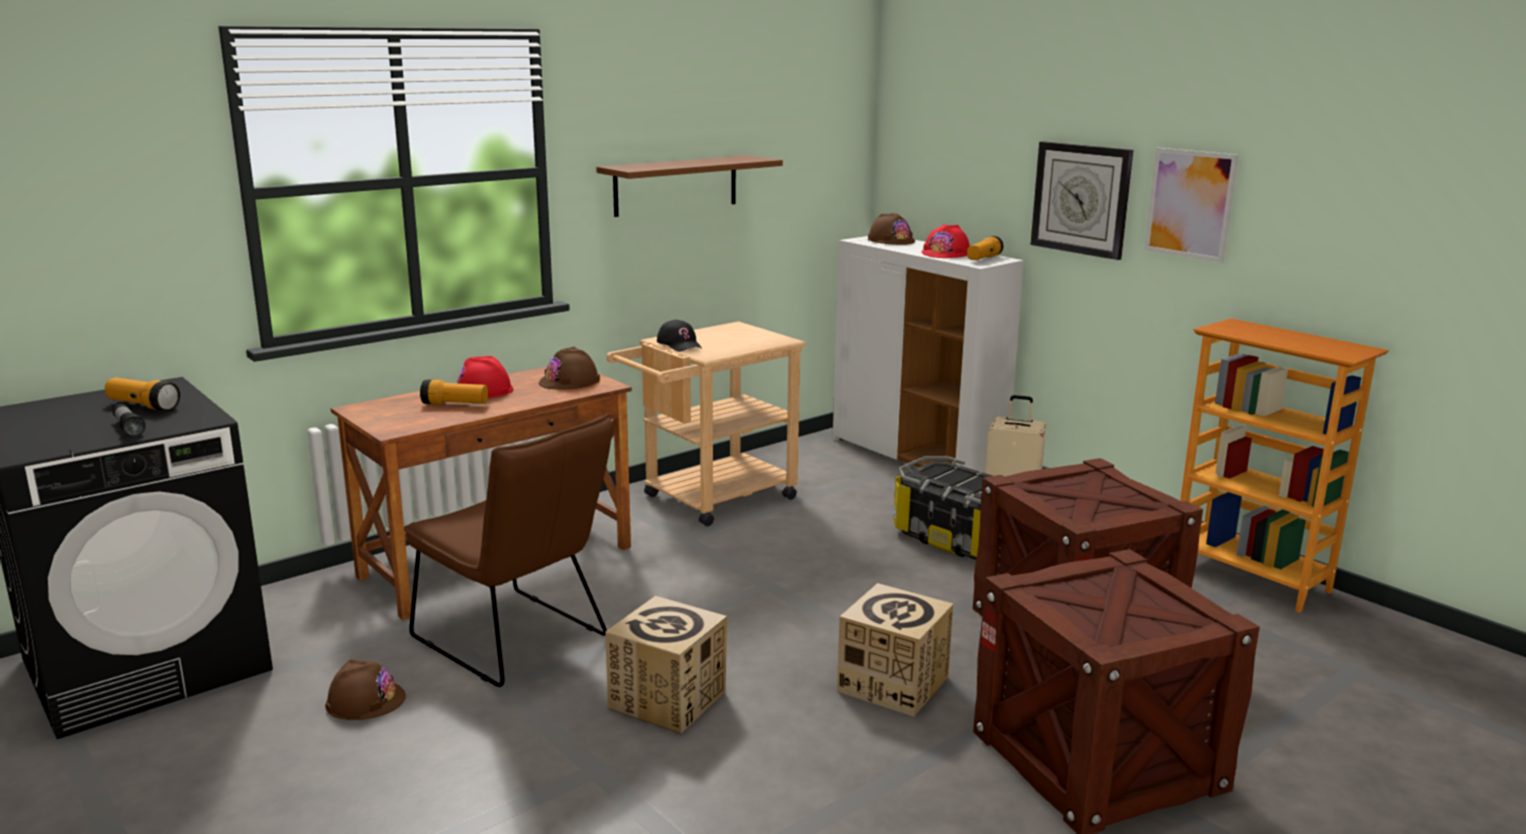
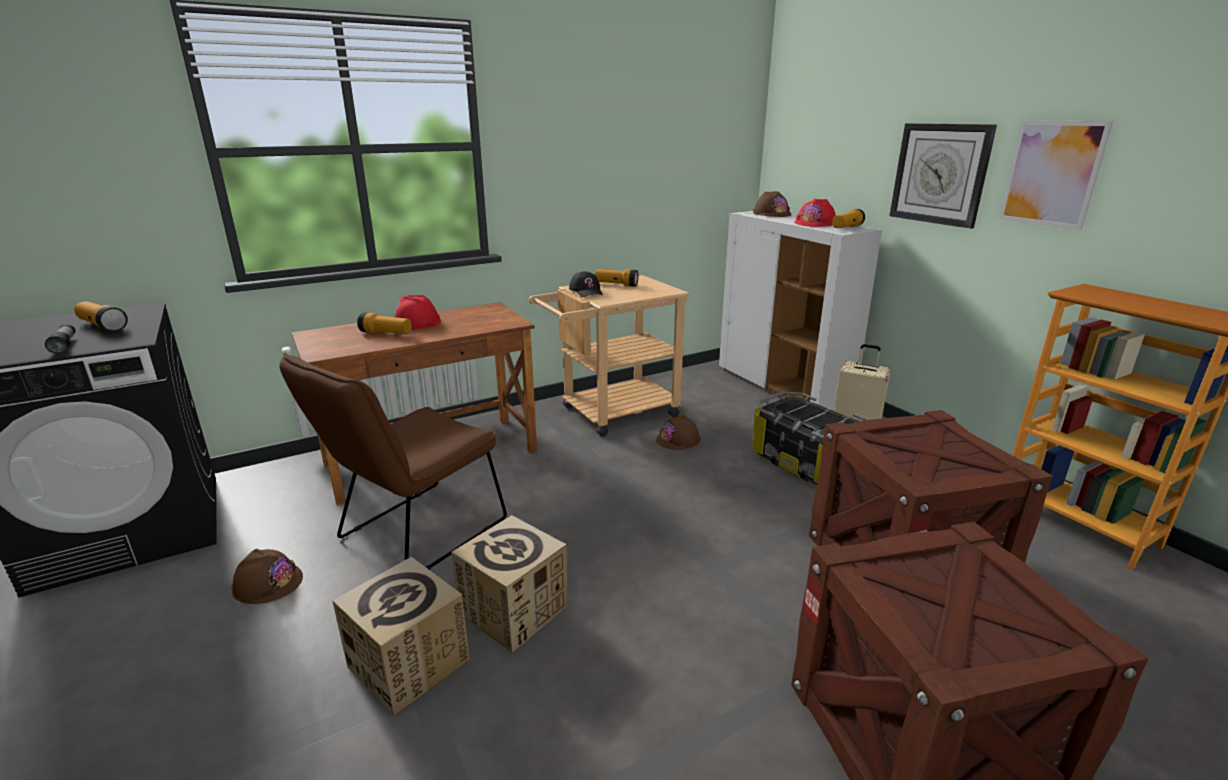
camera: 10 degrees right, 5 degrees up
brown chair [404,414,613,687] -> brown chair turned 75 degrees clockwise [279,353,507,570]
brown hard hat [539,347,600,390] -> brown hard hat moved to [656,414,700,450]
brown shelf [596,155,783,217] -> none
cardboard box [837,583,953,717] -> cardboard box moved to [332,557,470,716]
none -> flashlight [595,269,638,287]

